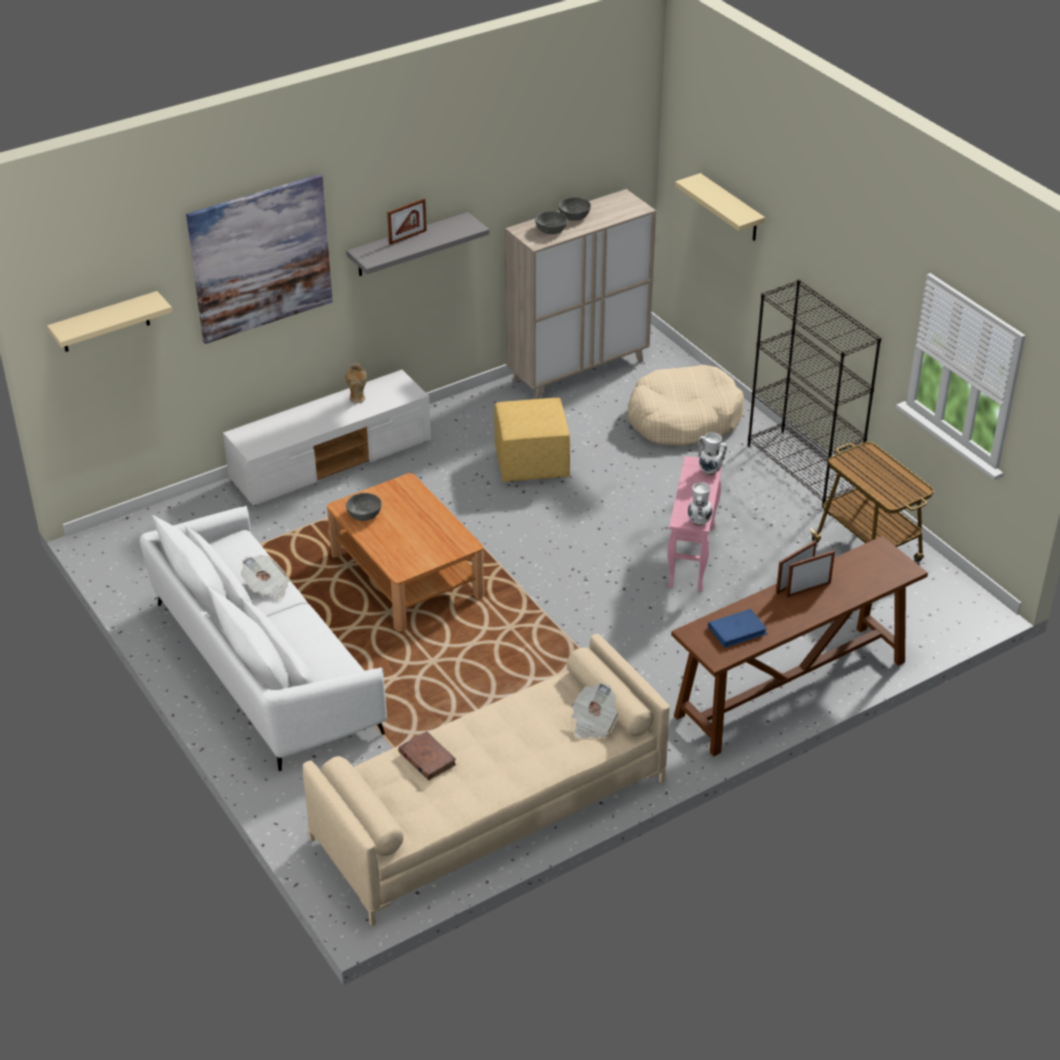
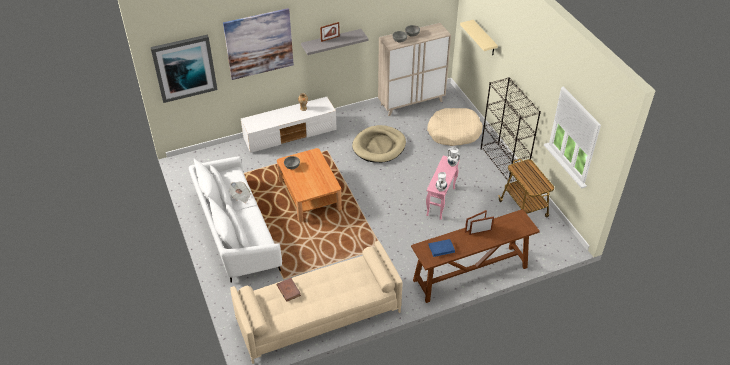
camera: 10 degrees right, 5 degrees up
beige shelf [47,291,172,352] -> picture [150,35,217,103]
yellow ottoman [494,398,570,482] -> beige dog bed [352,125,406,163]
newspaper [571,683,619,738] -> none

